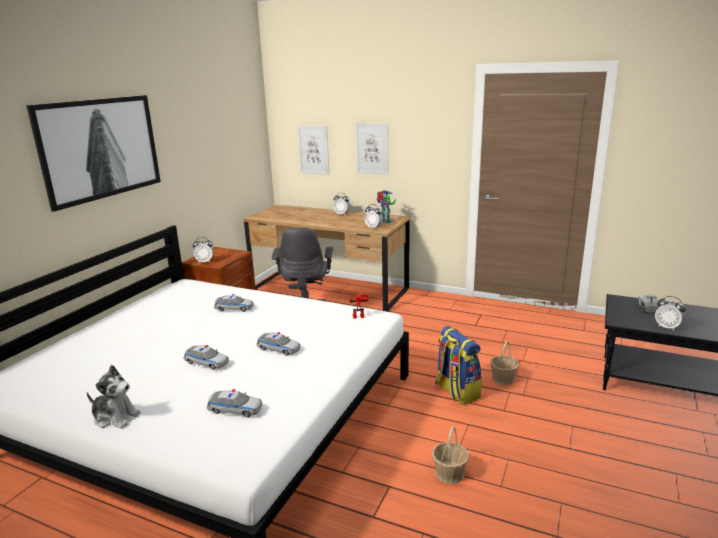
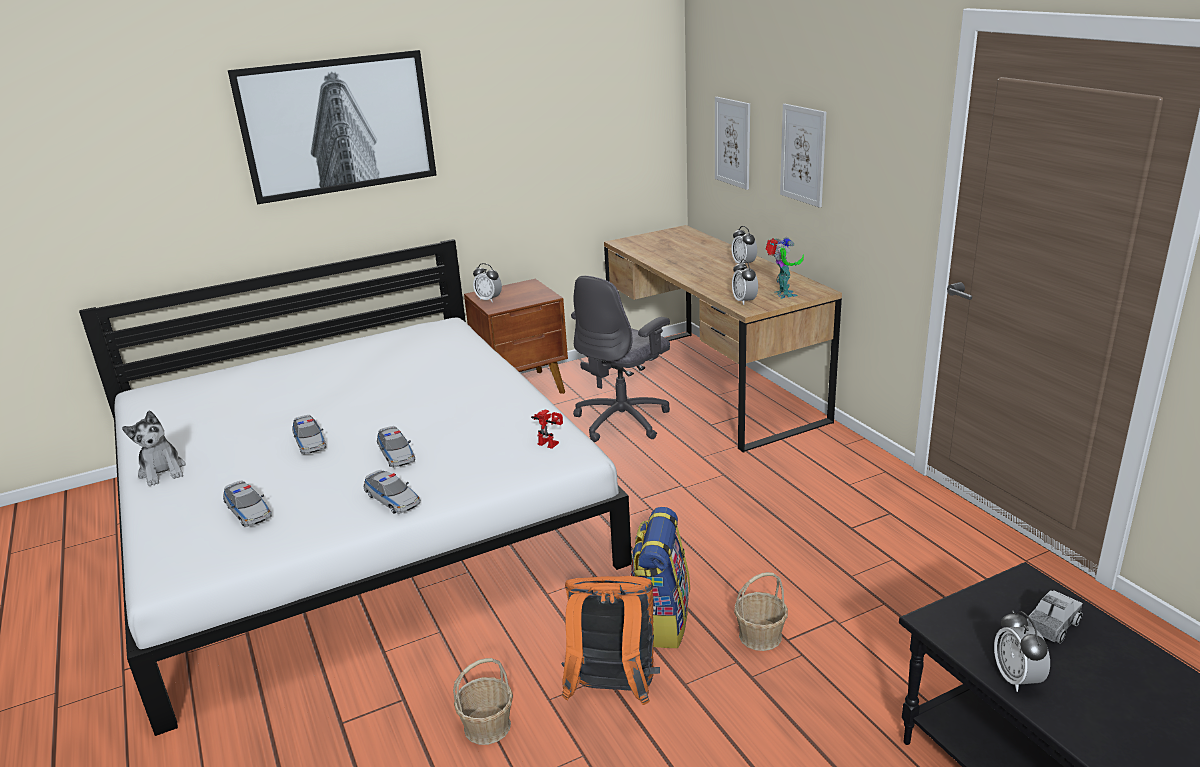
camera: 40 degrees right, 5 degrees up
toy car [214,294,254,312] -> toy car moved to [363,470,420,514]
none -> orange backpack [561,576,660,705]

